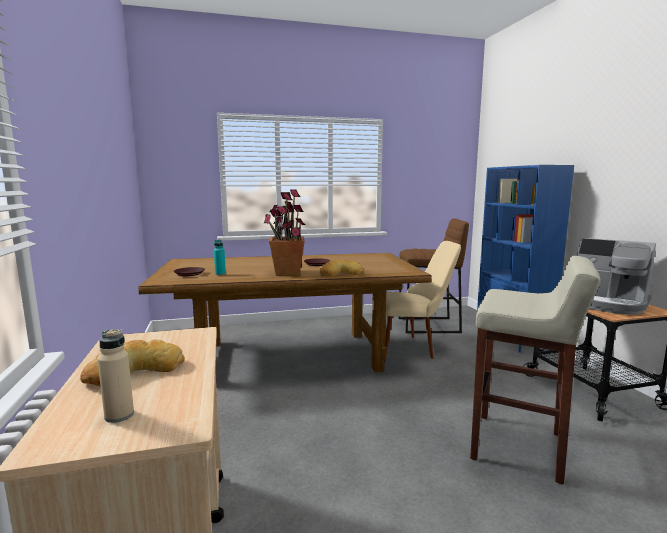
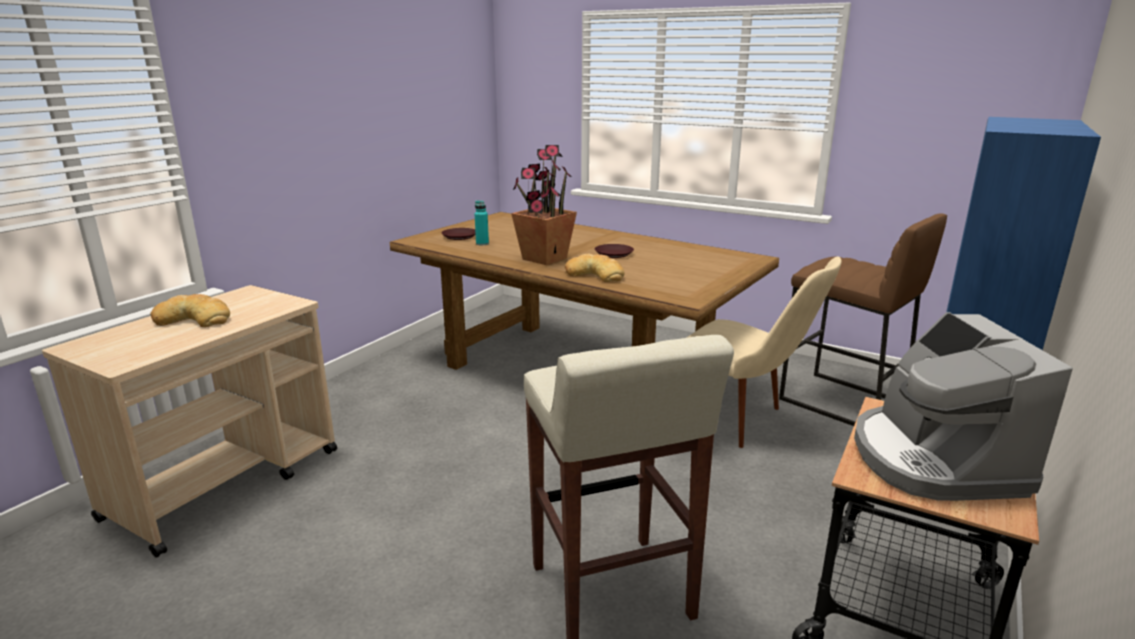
camera: 45 degrees right, 10 degrees up
beige bottle [97,329,134,423] -> none

